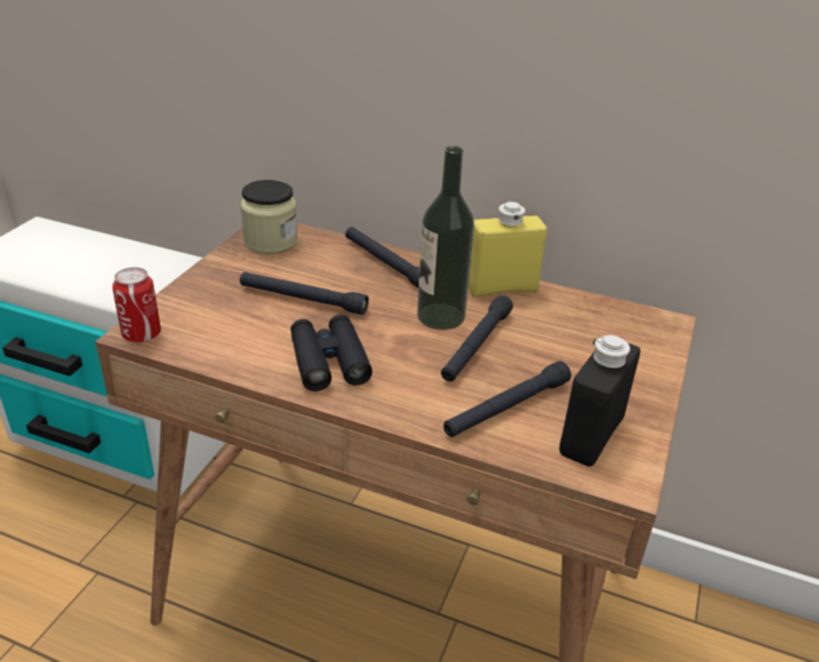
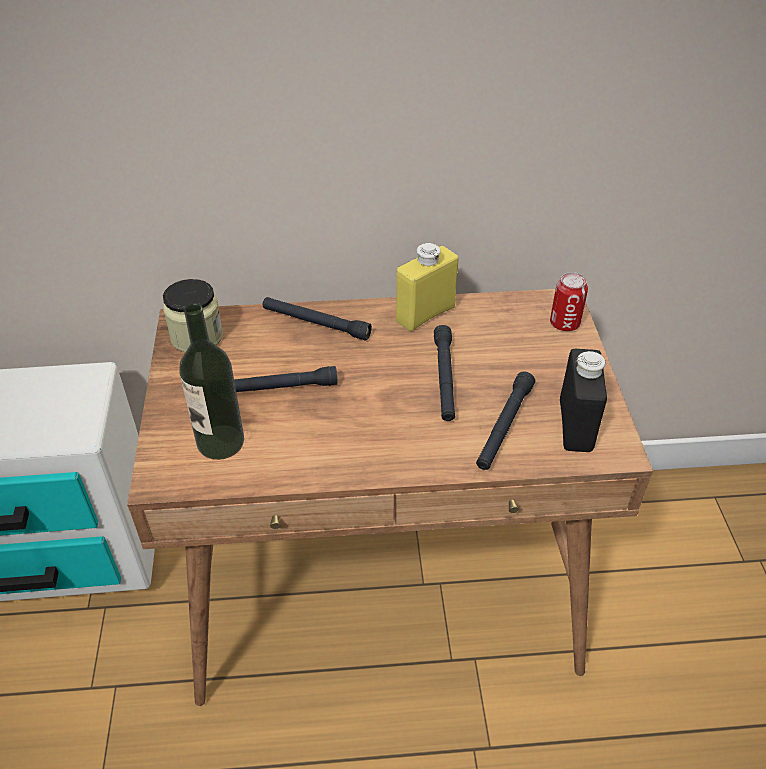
camera: 25 degrees left, 10 degrees up
can [112,267,161,343] -> can moved to [550,272,588,331]
black binoculars [291,315,372,391] -> none
bottle [417,146,474,330] -> bottle moved to [179,303,244,460]

